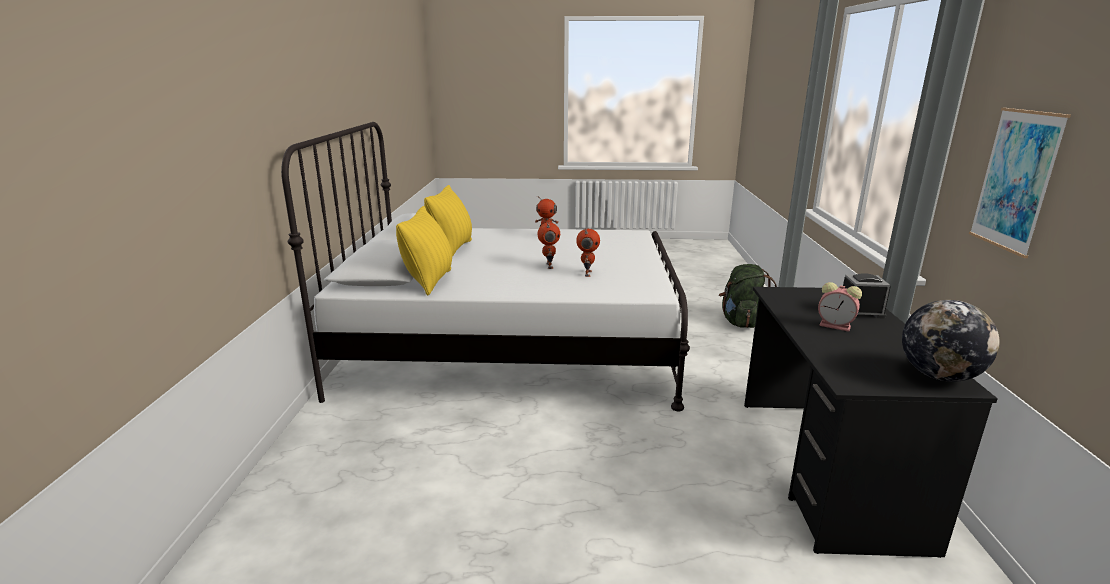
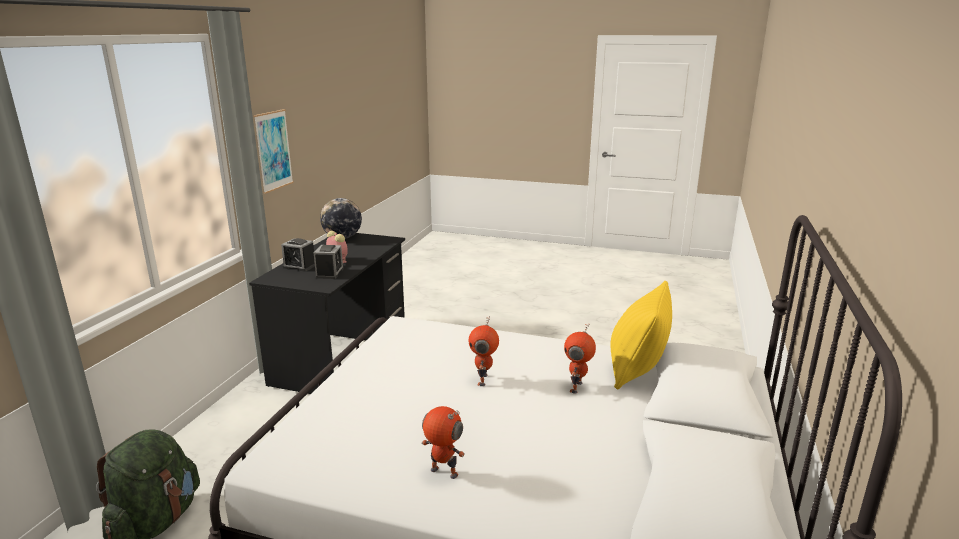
camera: 165 degrees left, 0 degrees up
yellow pillow [424,185,472,256] -> none
toy robot [576,229,600,277] -> toy robot moved to [564,324,596,394]
none -> alarm clock [314,245,344,279]

